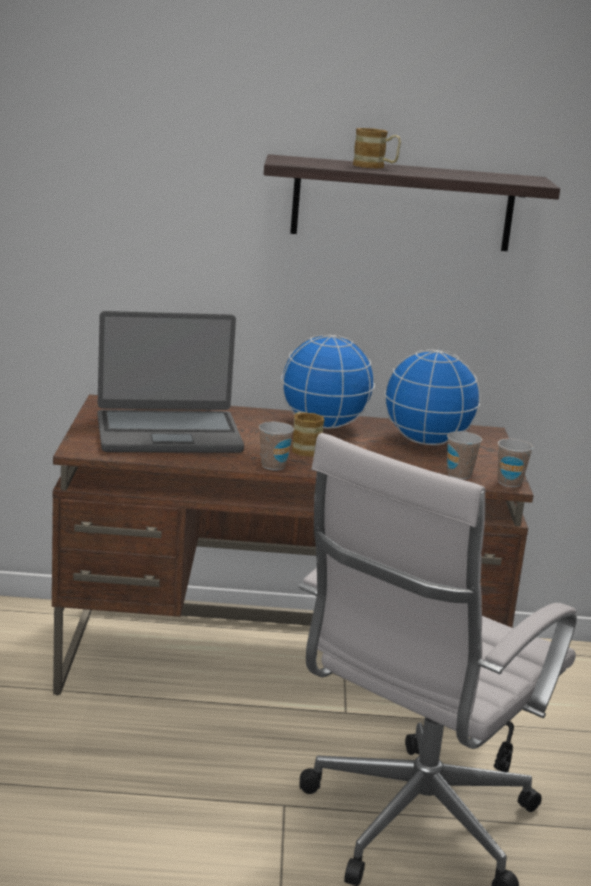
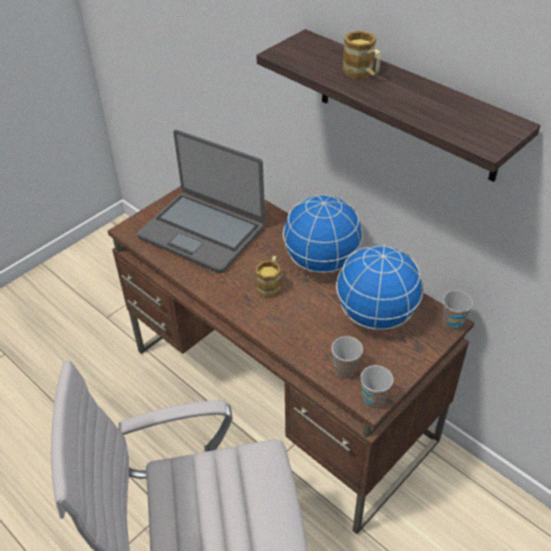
camera: 45 degrees right, 25 degrees up
cup [259,422,294,470] -> cup moved to [443,290,473,331]

